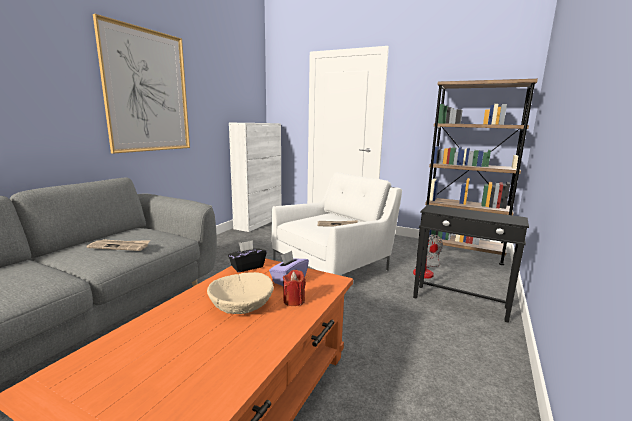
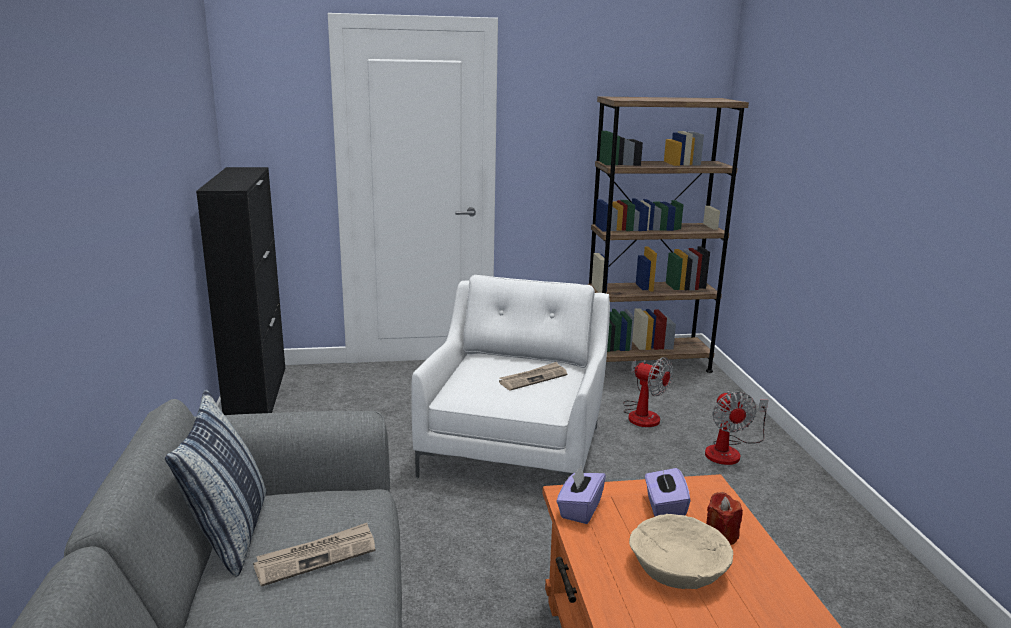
camera: 35 degrees left, 5 degrees up
picture [93,14,190,154] -> none
black tissue box [228,240,267,272] -> purple tissue box [557,465,606,524]
white cabinet [229,123,281,232] -> black cabinet [196,167,285,415]
black side table [413,204,529,323] -> fan [705,391,768,465]
none -> pillow [165,389,267,577]

